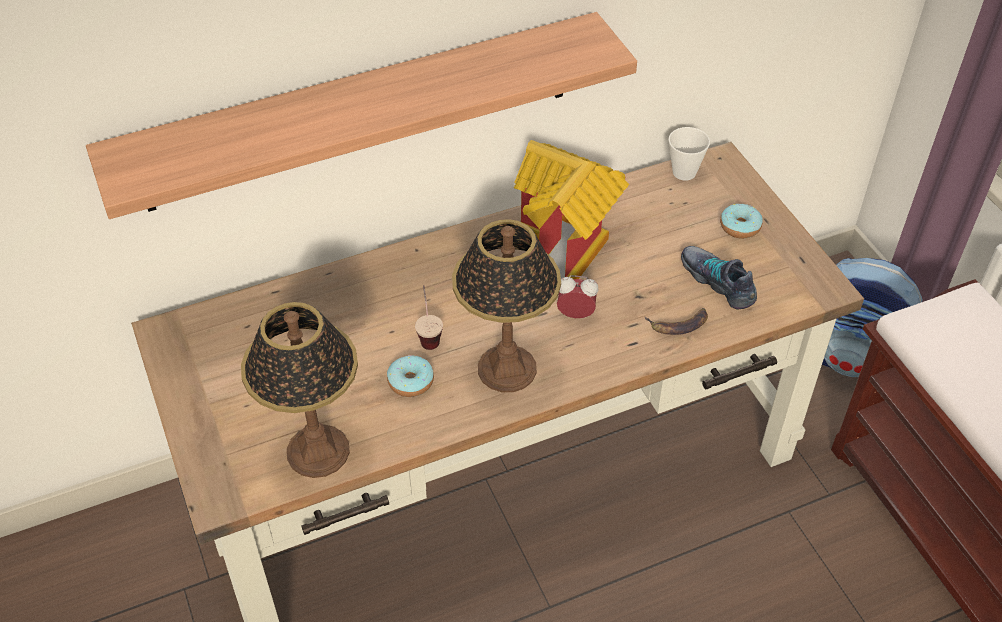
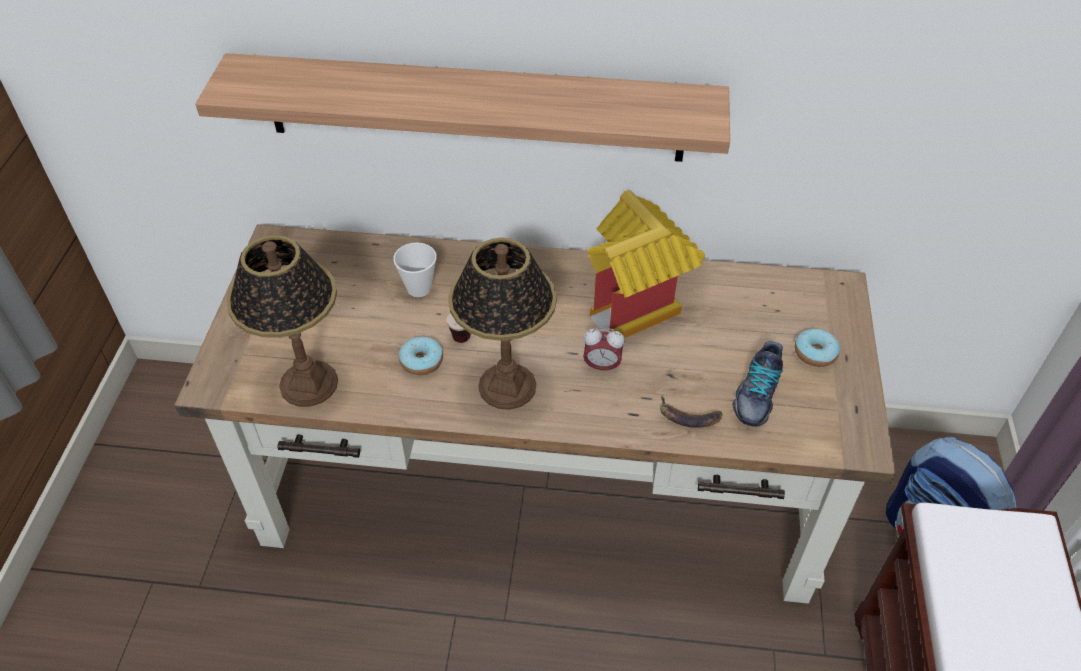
camera: 30 degrees right, 0 degrees up
alarm clock [557,275,598,318] -> alarm clock turned 150 degrees clockwise [583,327,625,373]
cup [668,127,710,181] -> cup moved to [393,243,437,297]
shoe [681,246,757,310] -> shoe turned 150 degrees counterclockwise [732,341,783,426]

